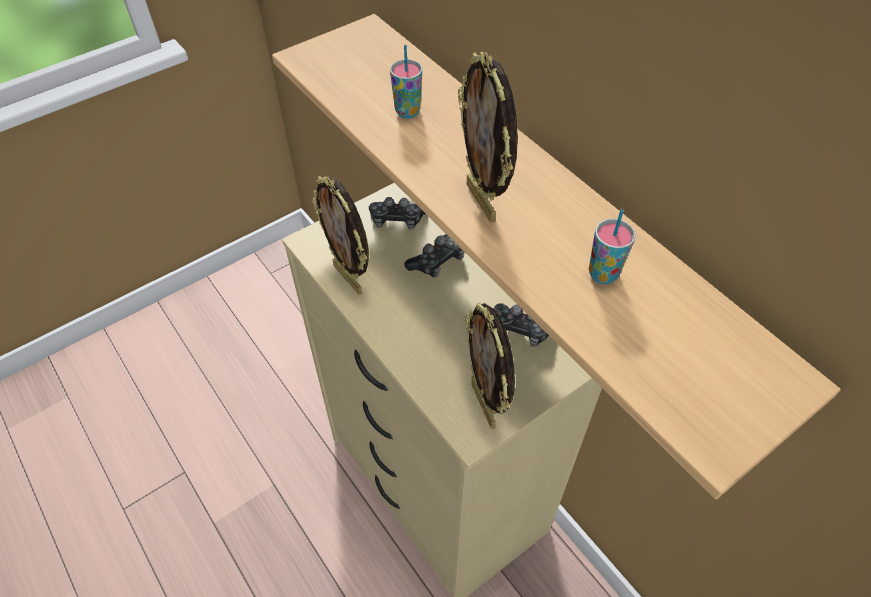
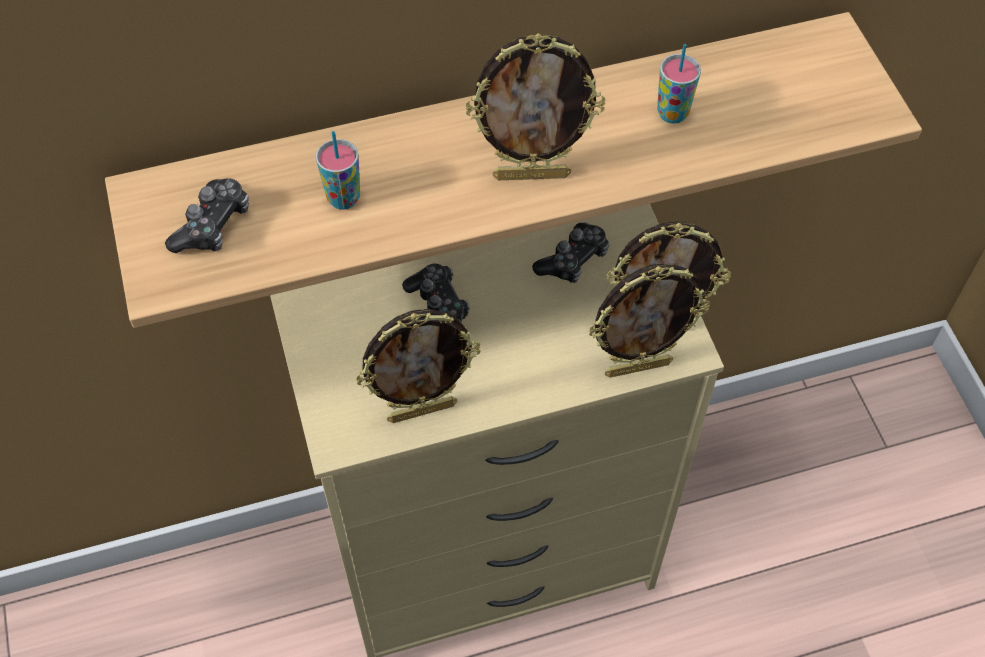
camera: 70 degrees left, 5 degrees up
game controller [369,197,425,230] -> game controller moved to [165,178,249,253]
none -> picture frame [588,263,710,378]

